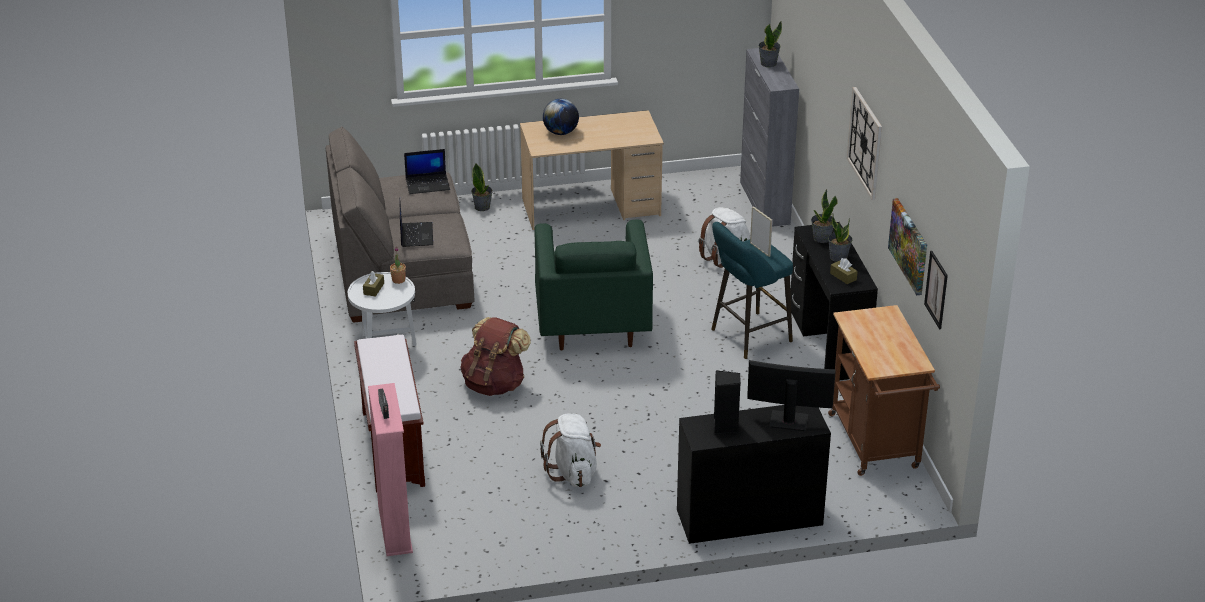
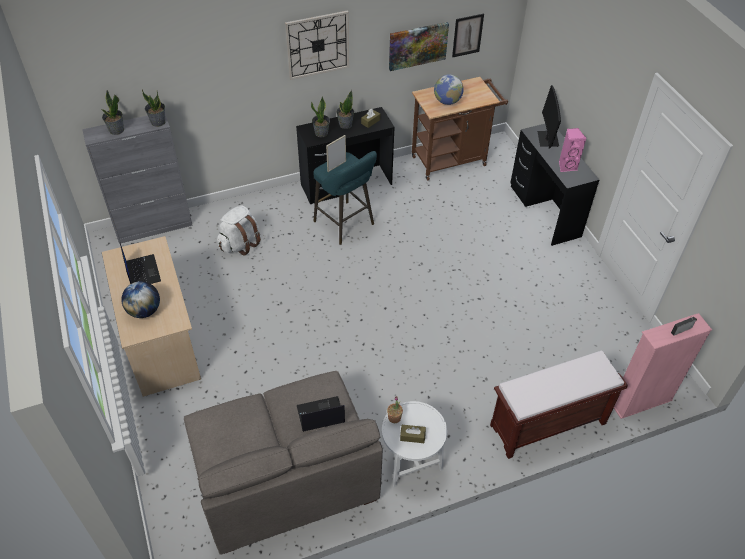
camera: 100 degrees left, 15 degrees up
laptop [404,149,450,194] -> laptop moved to [120,243,161,284]
brown backpack [460,317,531,396] -> none
potted plant [471,164,493,211] -> potted plant moved to [142,90,165,127]
green armchair [534,219,653,350] -> none
white backpack [540,414,601,487] -> none
black speaker [714,370,741,435] -> pink speaker [559,128,586,172]
none -> globe [434,75,464,105]

